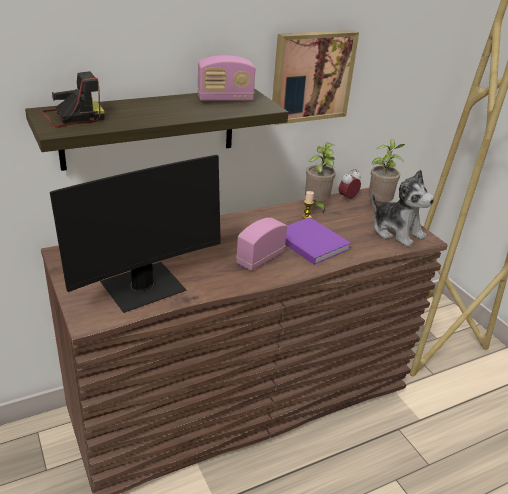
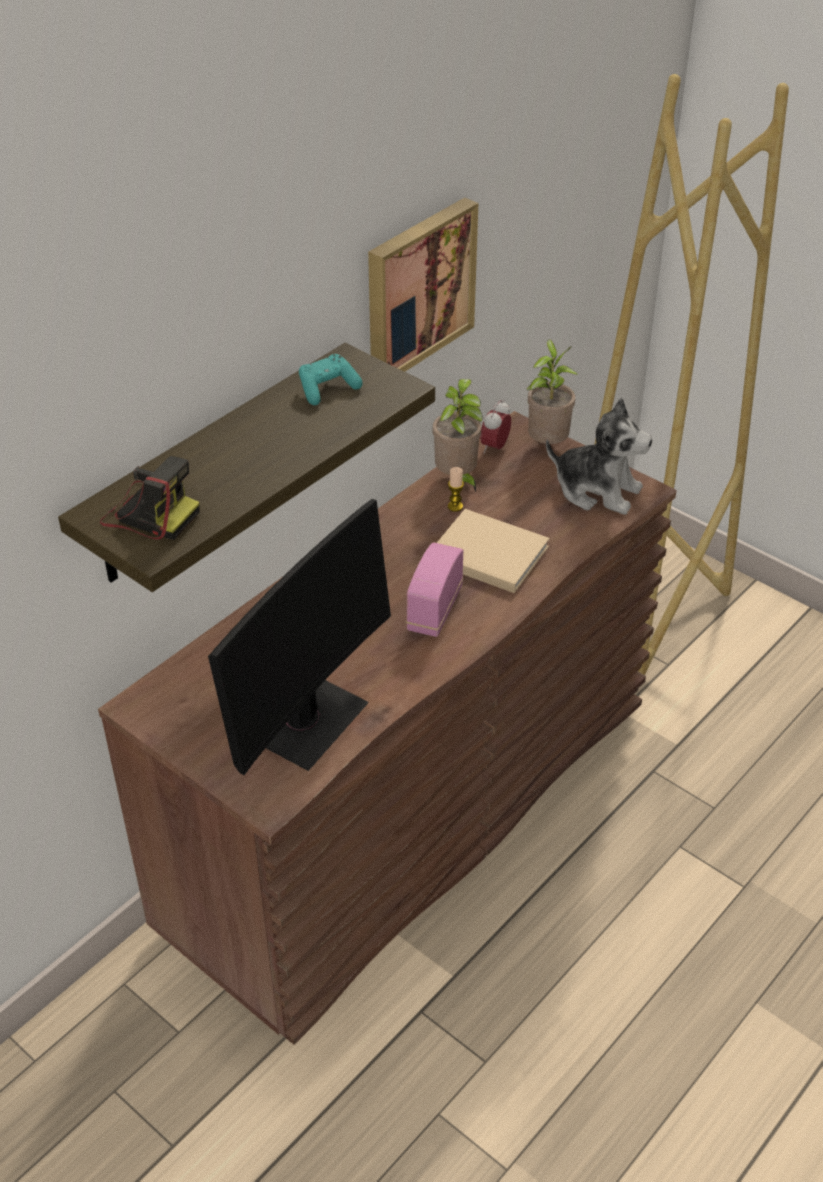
camera: 20 degrees left, 10 degrees up
camera [41,71,105,128] -> camera turned 75 degrees clockwise [100,456,200,540]
radio [197,55,255,101] -> turquoise game controller [299,354,363,405]
purple book [285,217,351,265] -> beige book [437,509,549,593]

